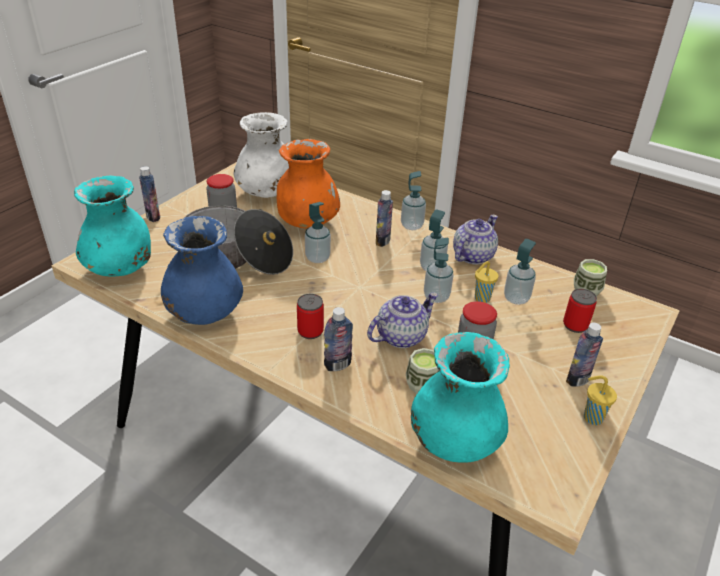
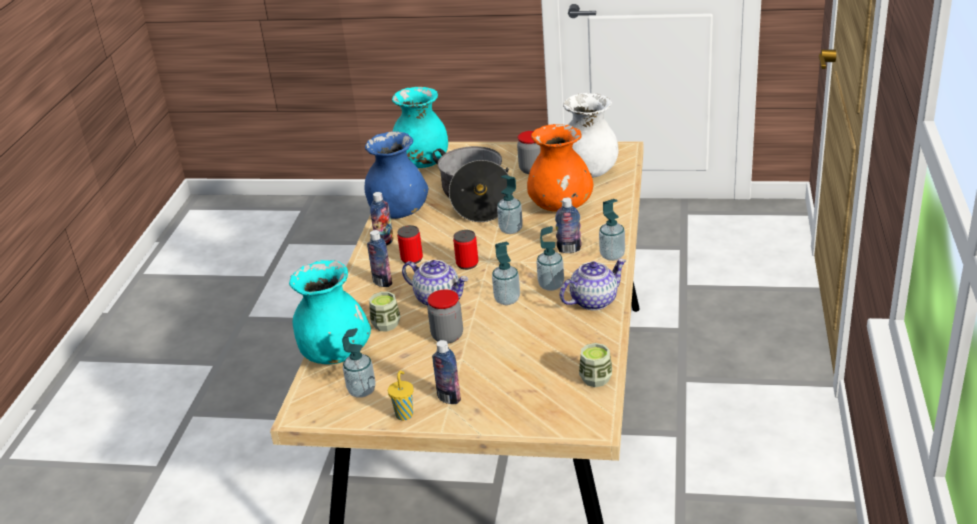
camera: 70 degrees right, 5 degrees down
bottle [139,166,160,222] -> bottle moved to [370,192,394,246]
teapot [453,215,498,264] -> teapot turned 45 degrees counterclockwise [560,259,626,310]
yellow cup [475,261,498,303] -> none
soap dispenser [504,239,536,305] -> soap dispenser moved to [342,328,376,398]
can [563,288,597,333] -> can moved to [453,230,478,270]

